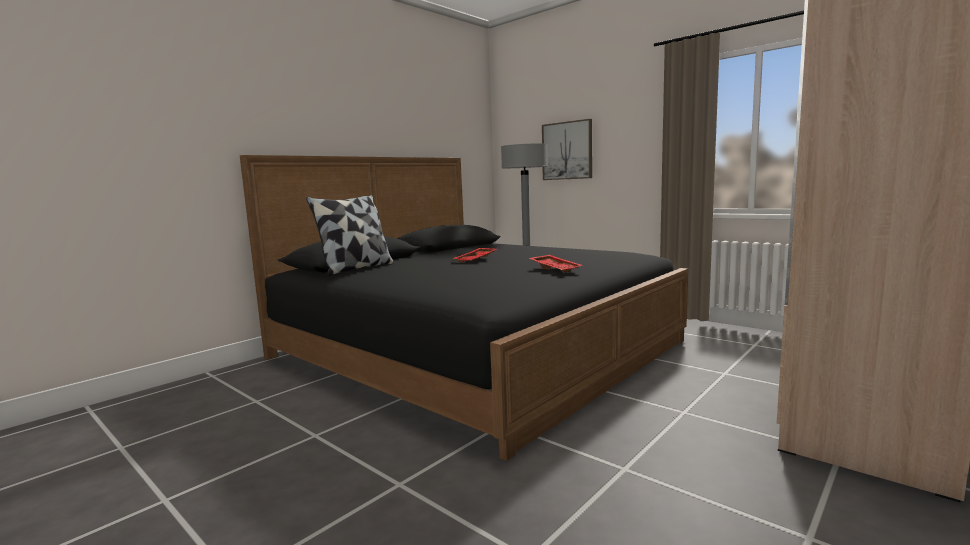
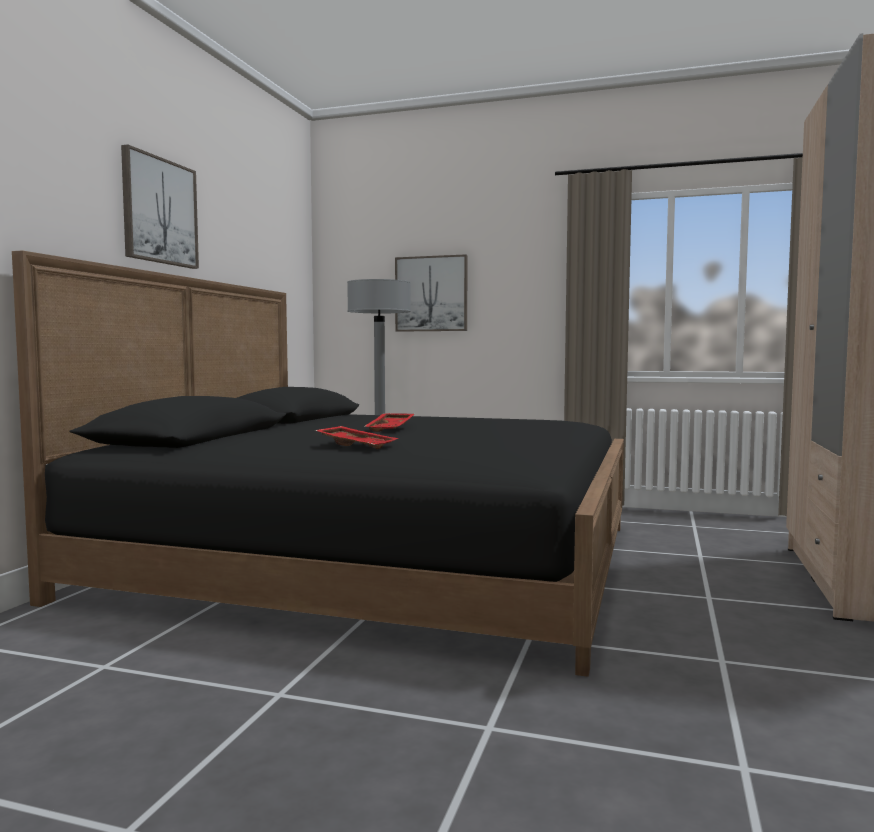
camera: 25 degrees left, 5 degrees down
pillow [306,195,394,276] -> none
red tray [529,255,582,273] -> red tray moved to [315,426,399,449]
none -> picture [121,144,199,269]

